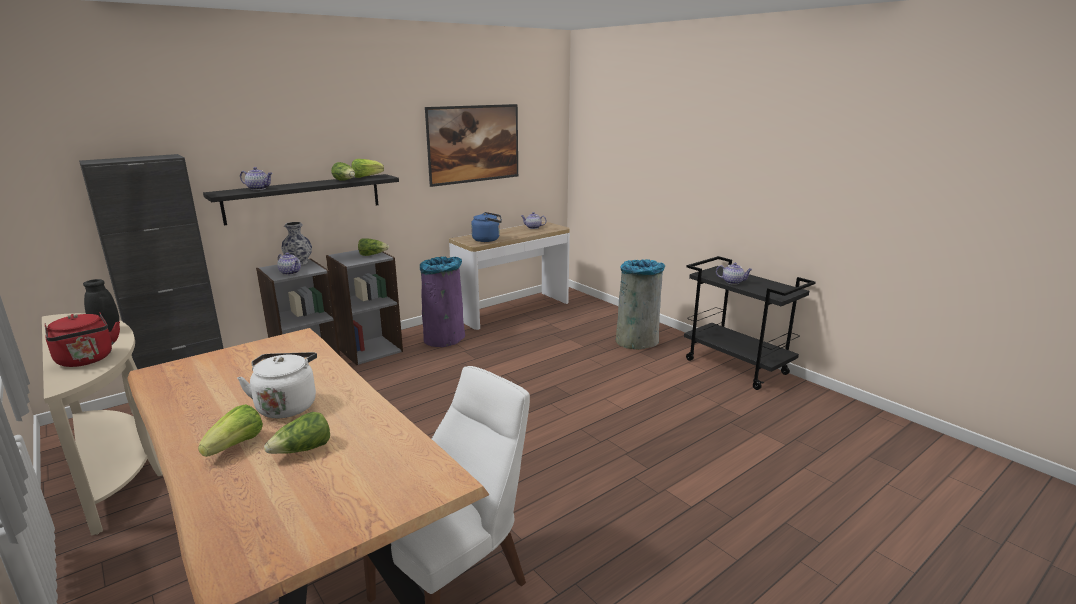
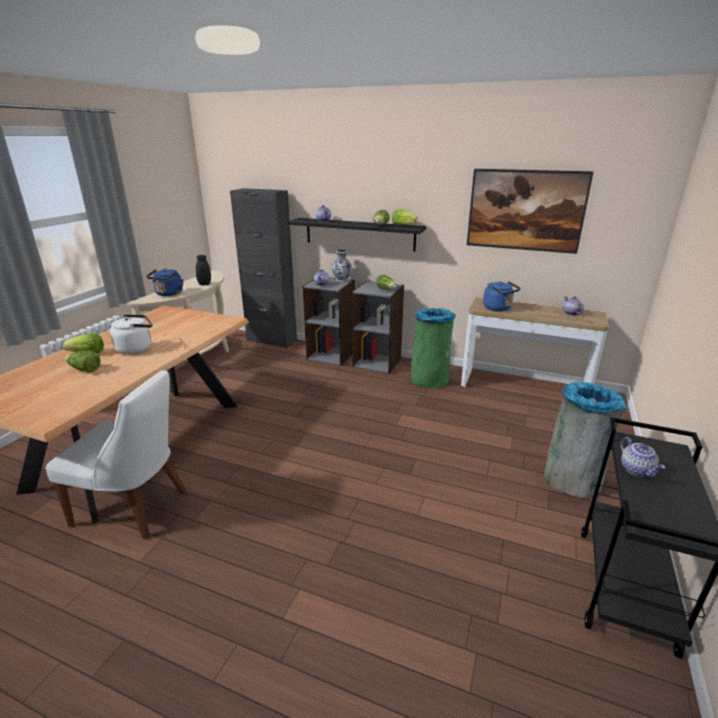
camera: 60 degrees right, 5 degrees up
red kettle [45,312,120,367] -> blue kettle [146,268,183,296]
purple trash can [420,257,465,347] -> green trash can [411,308,456,388]

